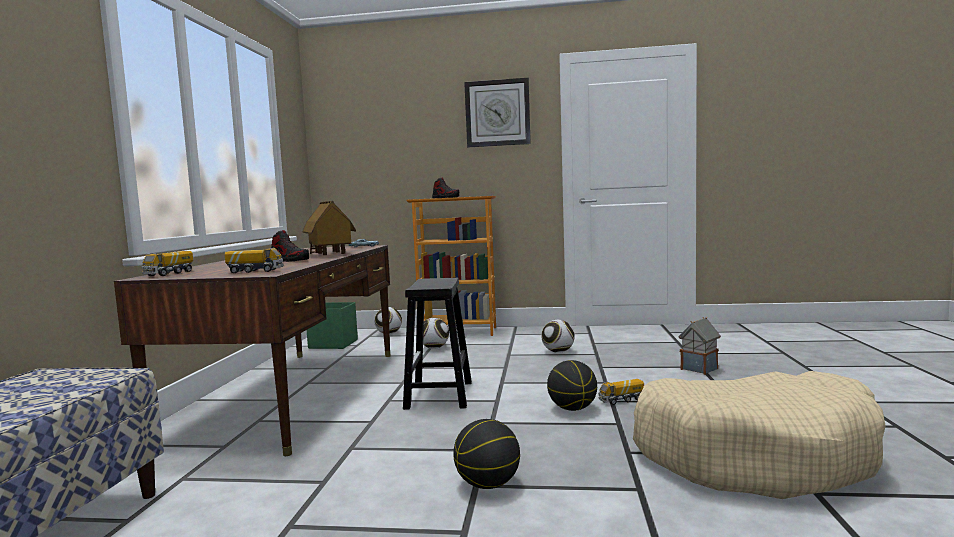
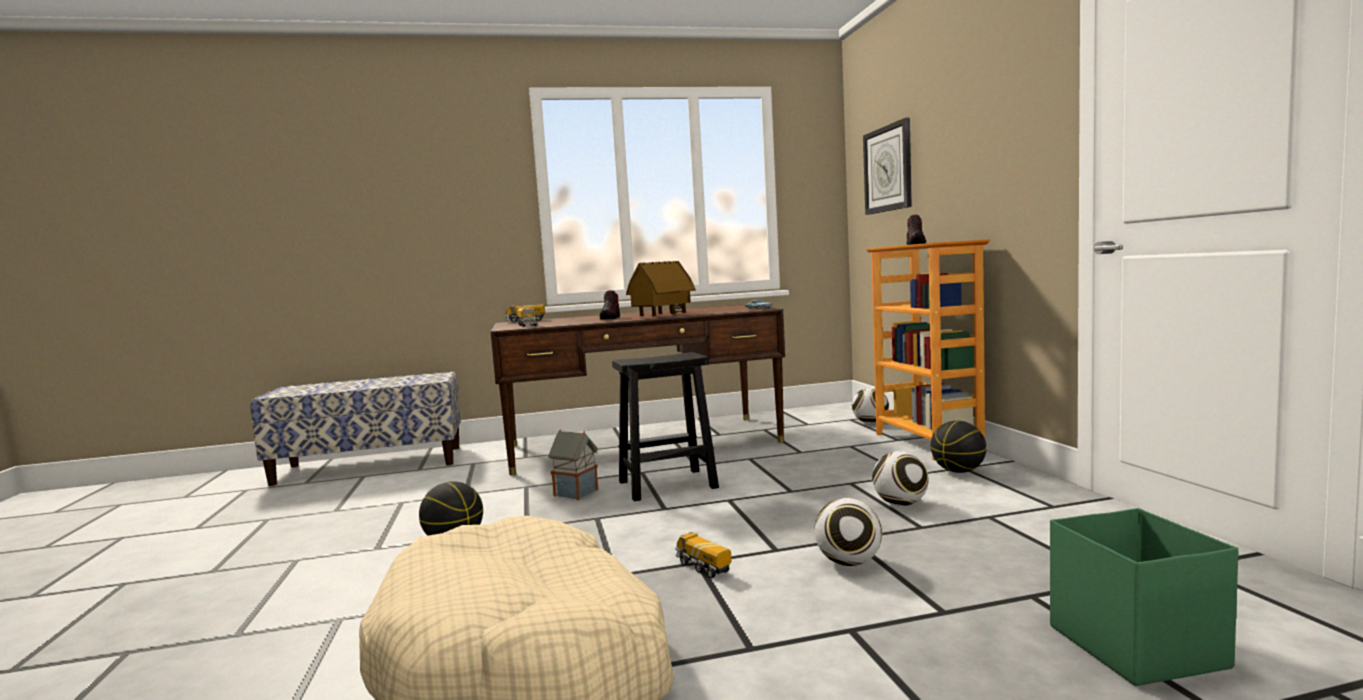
camera: 70 degrees right, 0 degrees up
green storage box [307,302,358,349] -> green storage box moved to [1050,508,1238,686]
football [423,318,449,349] -> football moved to [814,498,882,566]
wall clock [464,78,531,147] -> wall clock moved to [863,118,912,215]
basketball [547,360,597,411] -> basketball moved to [931,421,986,473]
toy house [679,317,721,375] -> toy house moved to [548,429,598,500]

